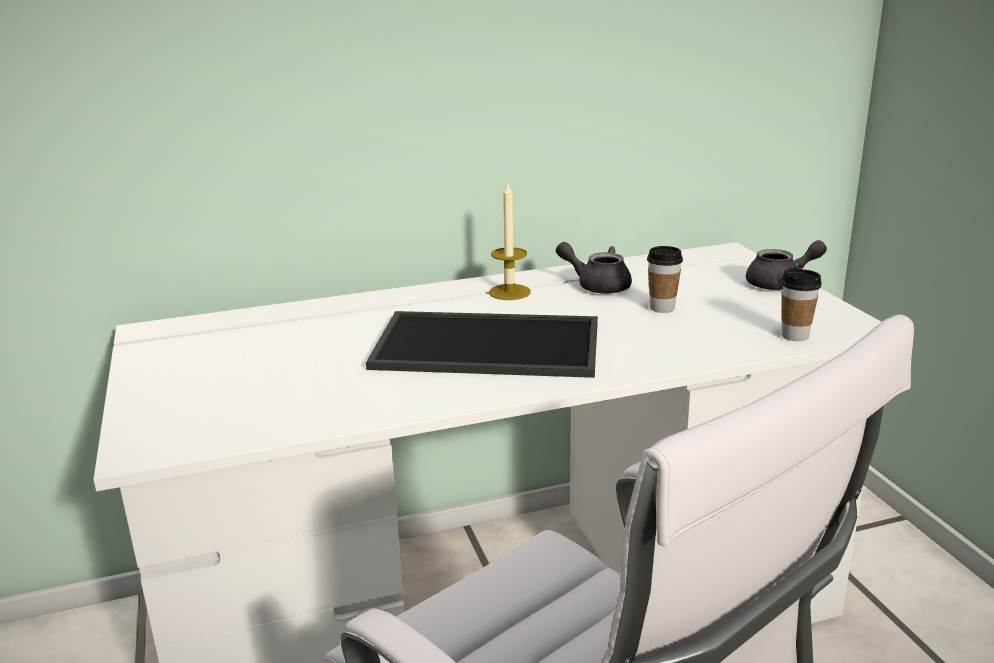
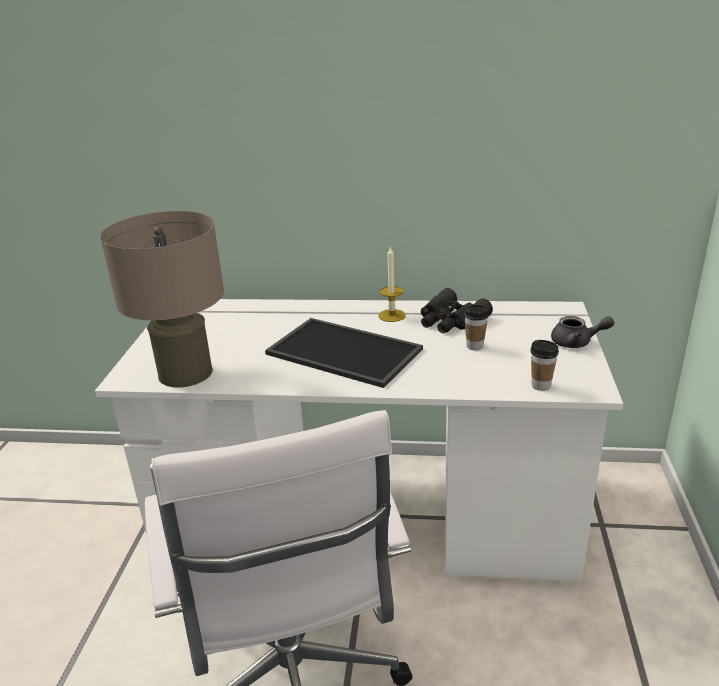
camera: 25 degrees right, 5 degrees up
grey teapot [556,242,632,294] -> black binoculars [421,288,493,333]
none -> beige table lamp [100,211,224,388]

